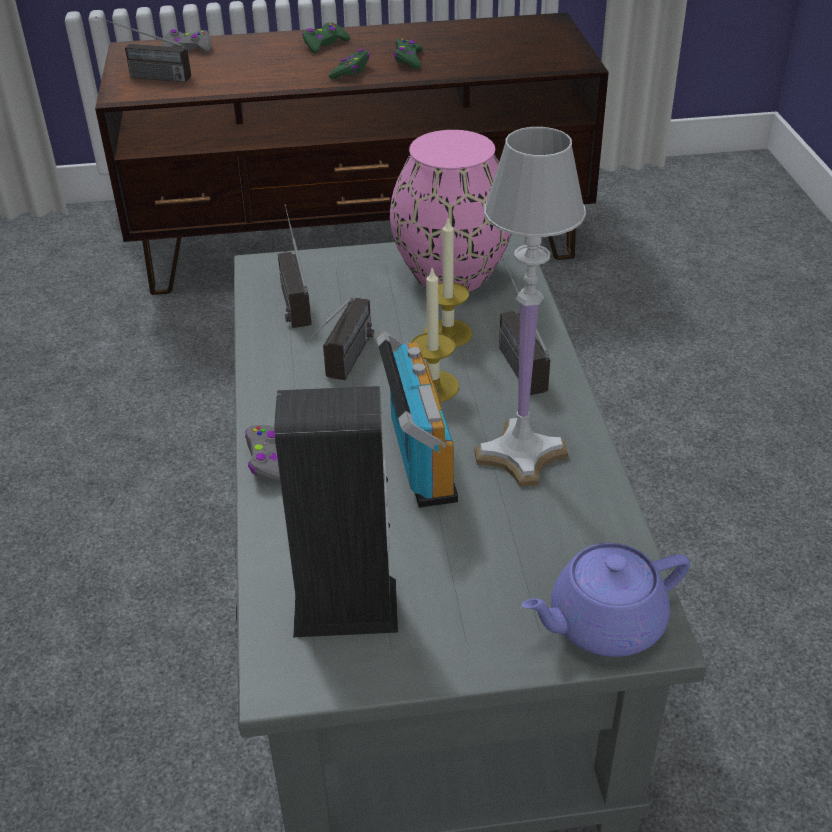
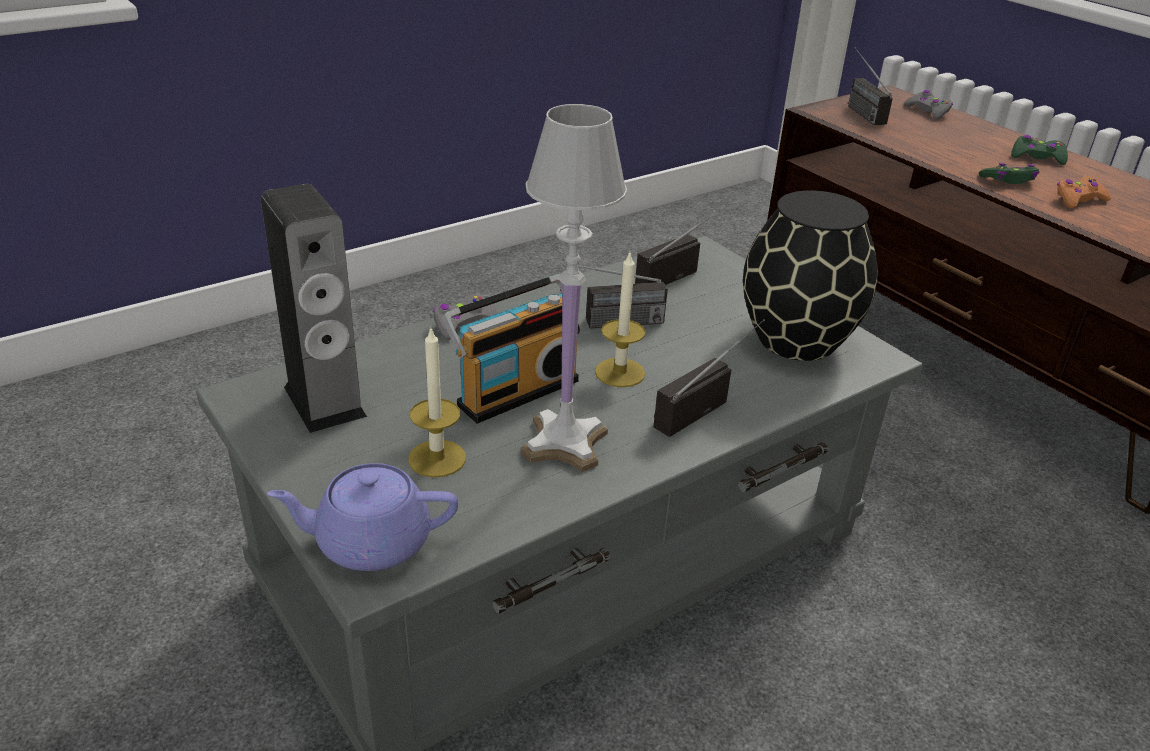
camera: 60 degrees right, 5 degrees down
pink vase [390,130,511,291] -> black vase [743,190,878,361]
green game controller [393,38,423,69] -> orange game controller [1057,176,1111,208]
candle [424,219,472,347] -> candle moved to [408,328,466,477]
purple teapot [521,543,690,657] -> purple teapot turned 45 degrees counterclockwise [267,463,458,571]

